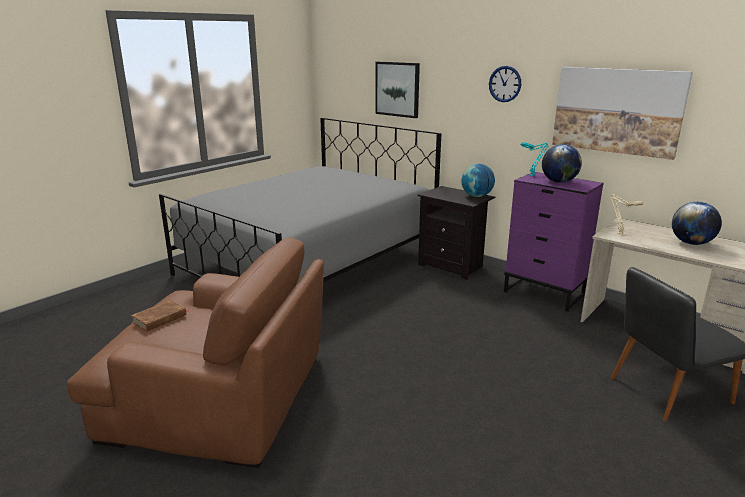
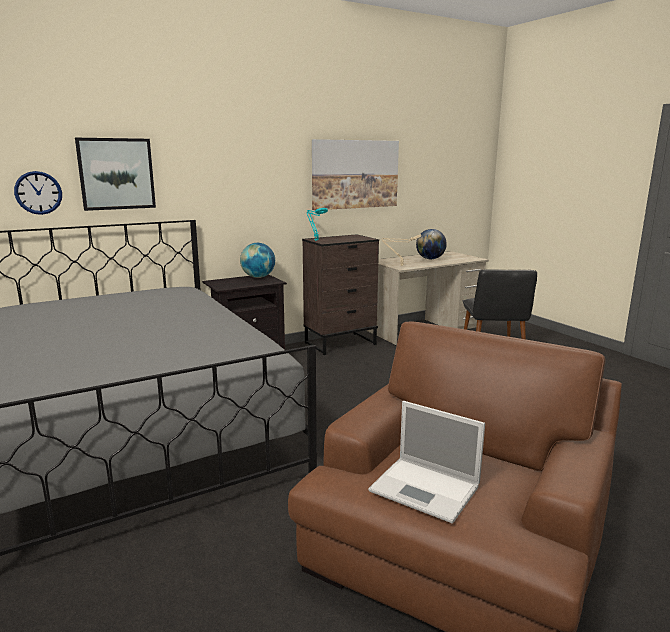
camera: 70 degrees left, 5 degrees down
brown book [131,300,189,331] -> laptop [368,401,485,524]
wall clock [489,66,521,102] -> wall clock moved to [14,171,62,215]
purple dresser [504,172,604,312] -> brown dresser [302,234,379,355]
globe [542,144,582,183] -> none

